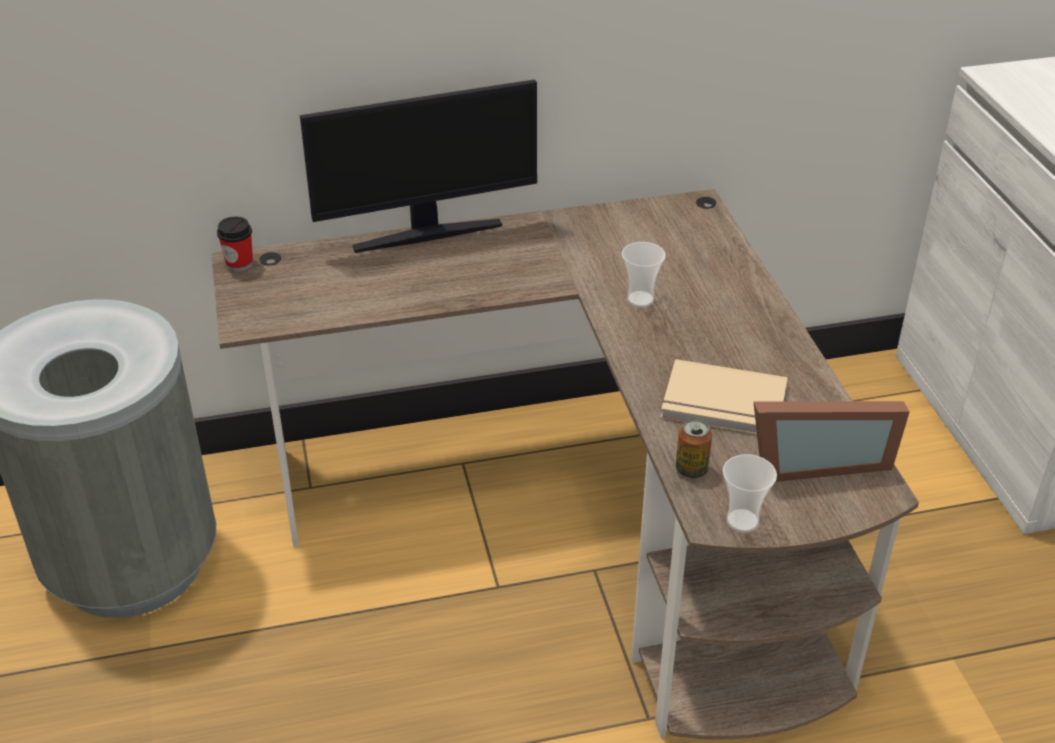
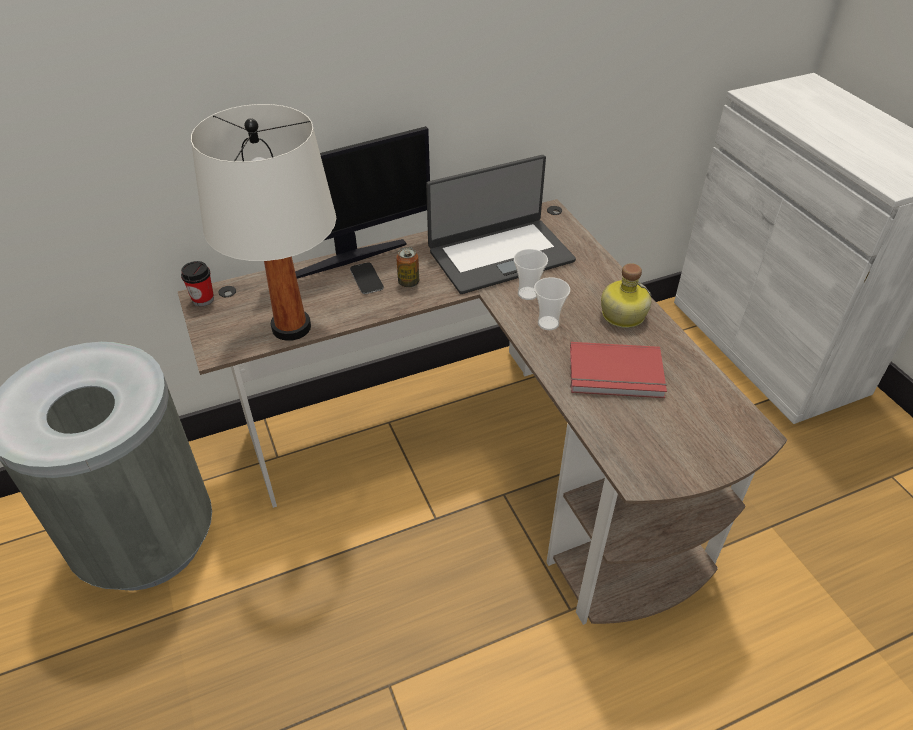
camera: 10 degrees left, 5 degrees up
beige book [661,359,788,434] -> red book [570,342,667,398]
can [676,418,712,478] -> can moved to [396,247,419,288]
cup [723,454,777,532] -> cup moved to [534,277,570,330]
picture frame [753,401,909,482] -> none
none -> white table lamp [191,104,336,341]
none -> phone [350,262,384,294]
none -> laptop [426,155,576,294]
none -> bottle [601,263,652,328]

